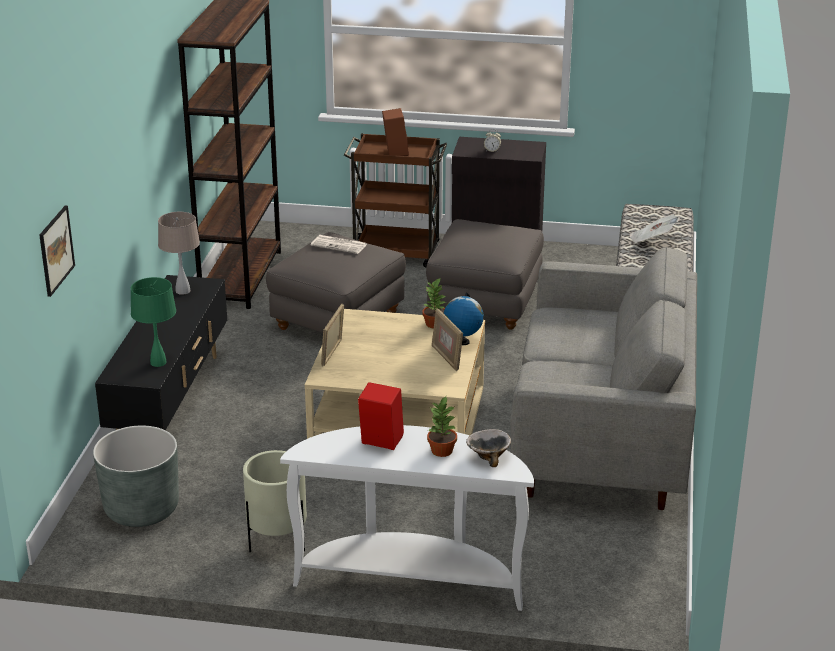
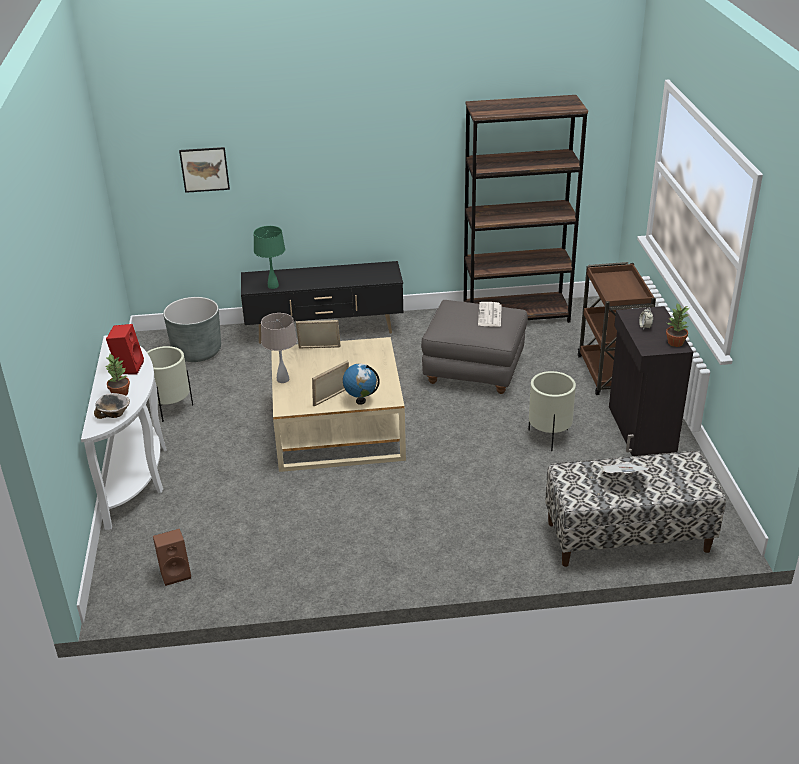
camera: 75 degrees right, 5 degrees up
beige table lamp [158,212,200,295] -> beige table lamp moved to [261,313,297,383]
brown speaker [382,108,409,156] -> brown speaker moved to [153,529,191,586]
potted plant [423,277,446,329] -> potted plant moved to [666,304,690,347]
grey ottoman [426,219,544,330] -> beige planter [528,371,576,451]
grey sofa [510,247,697,510] -> none

